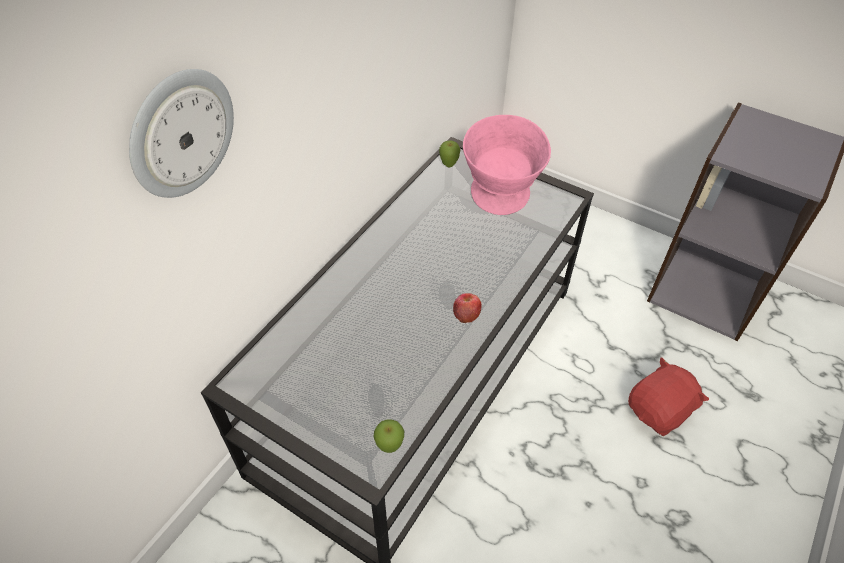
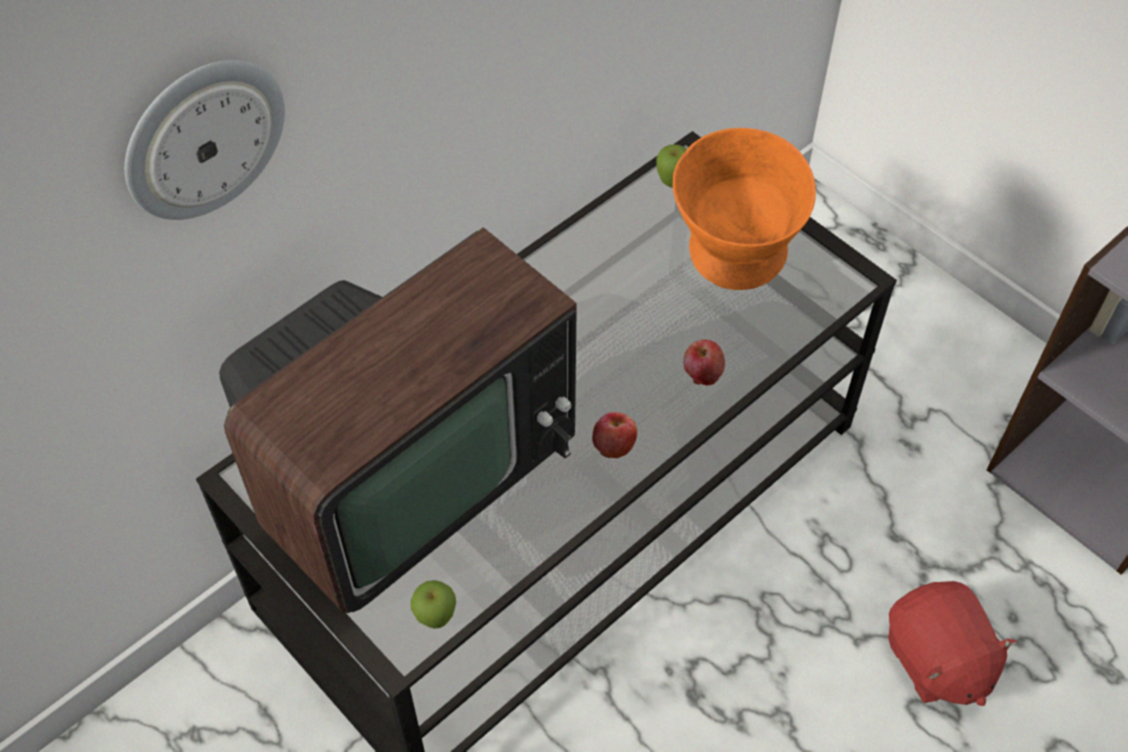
camera: 15 degrees right, 5 degrees up
pink bowl [463,115,551,215] -> orange bowl [673,128,816,290]
red plush toy [628,357,709,436] -> red plush toy turned 90 degrees clockwise [888,581,1017,706]
none -> television [219,227,577,613]
none -> apple [684,340,725,385]

